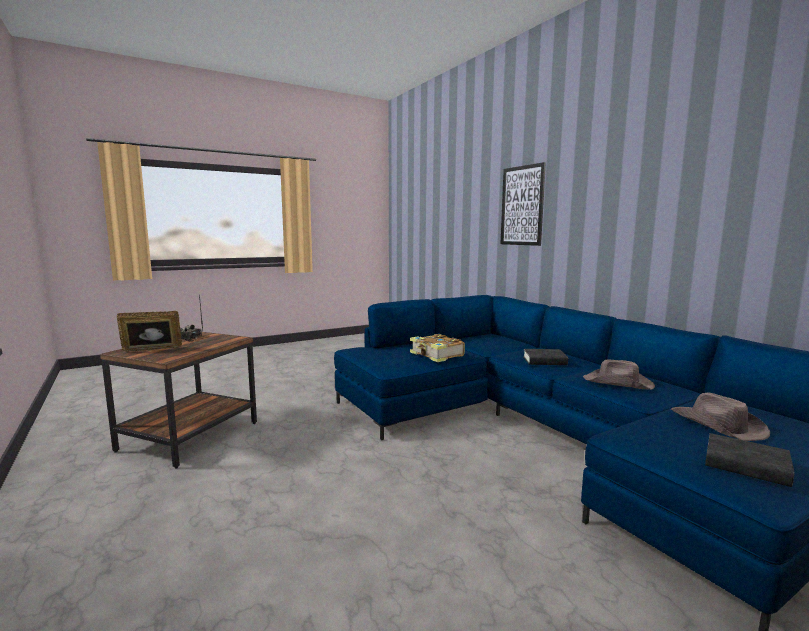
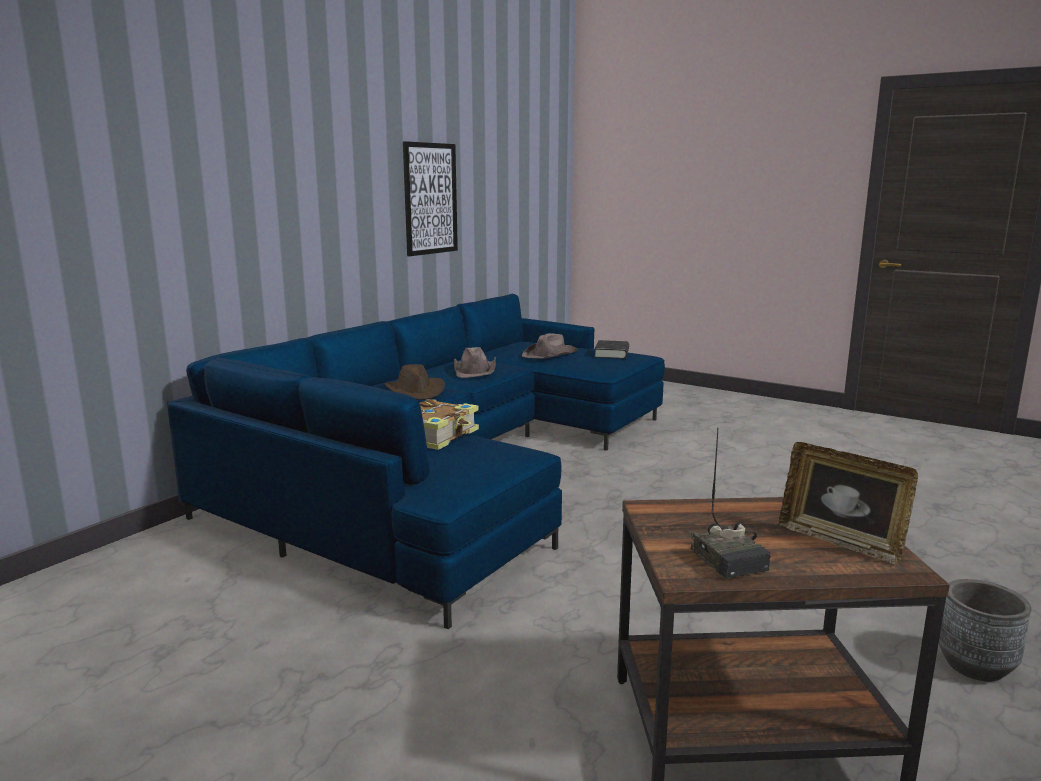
camera: 115 degrees left, 5 degrees up
picture [500,162,546,246] -> picture moved to [403,141,458,256]
black book [523,349,568,365] -> brown hat [384,364,445,400]
none -> grey planter [939,579,1032,681]

